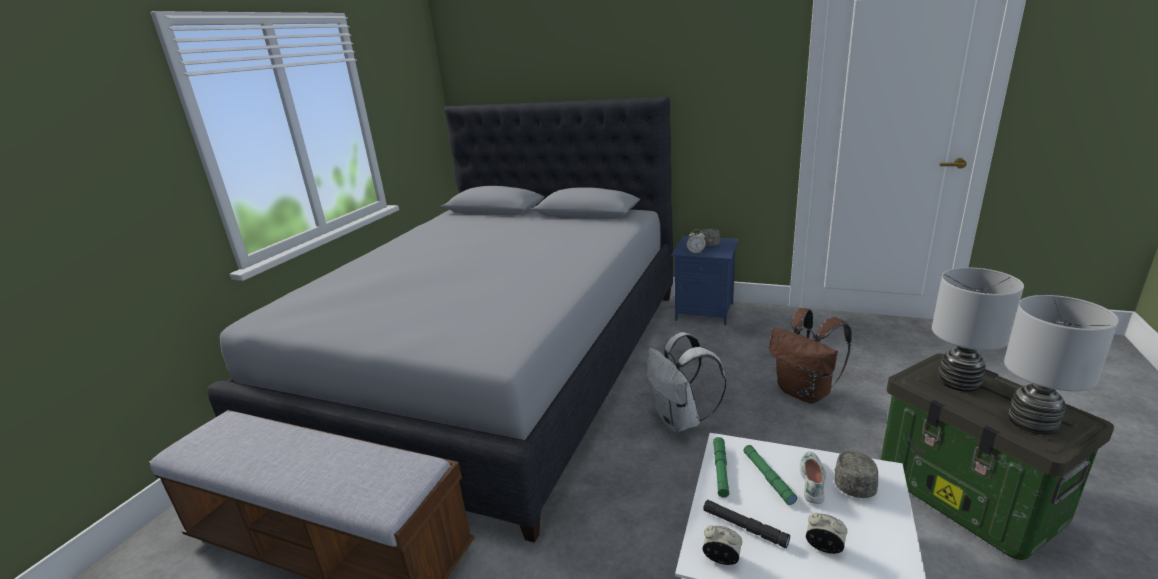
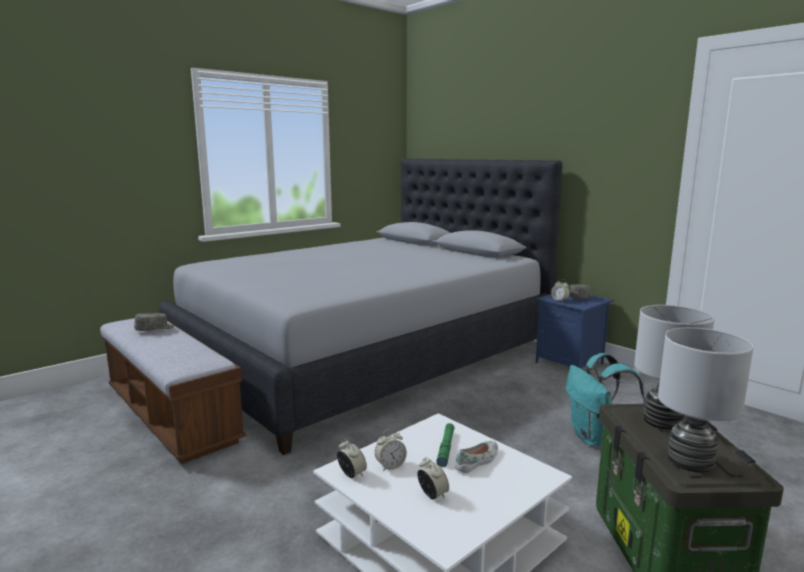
camera: 25 degrees right, 10 degrees down
white backpack [647,332,726,433] -> none
black flashlight [703,500,790,548] -> alarm clock [375,429,407,471]
green flashlight [713,437,729,498] -> none
brown backpack [769,308,852,403] -> turquoise backpack [566,353,645,446]
grey cap [834,451,878,498] -> grey cap moved to [134,313,174,331]

